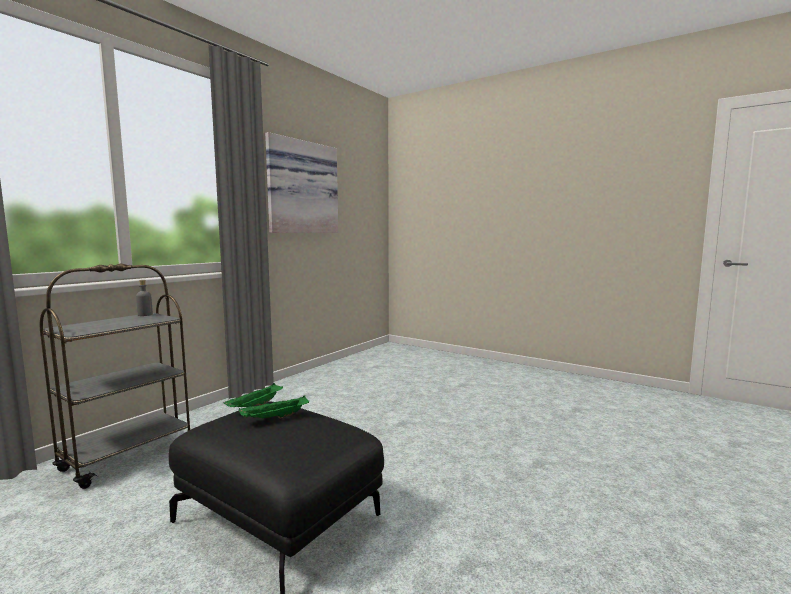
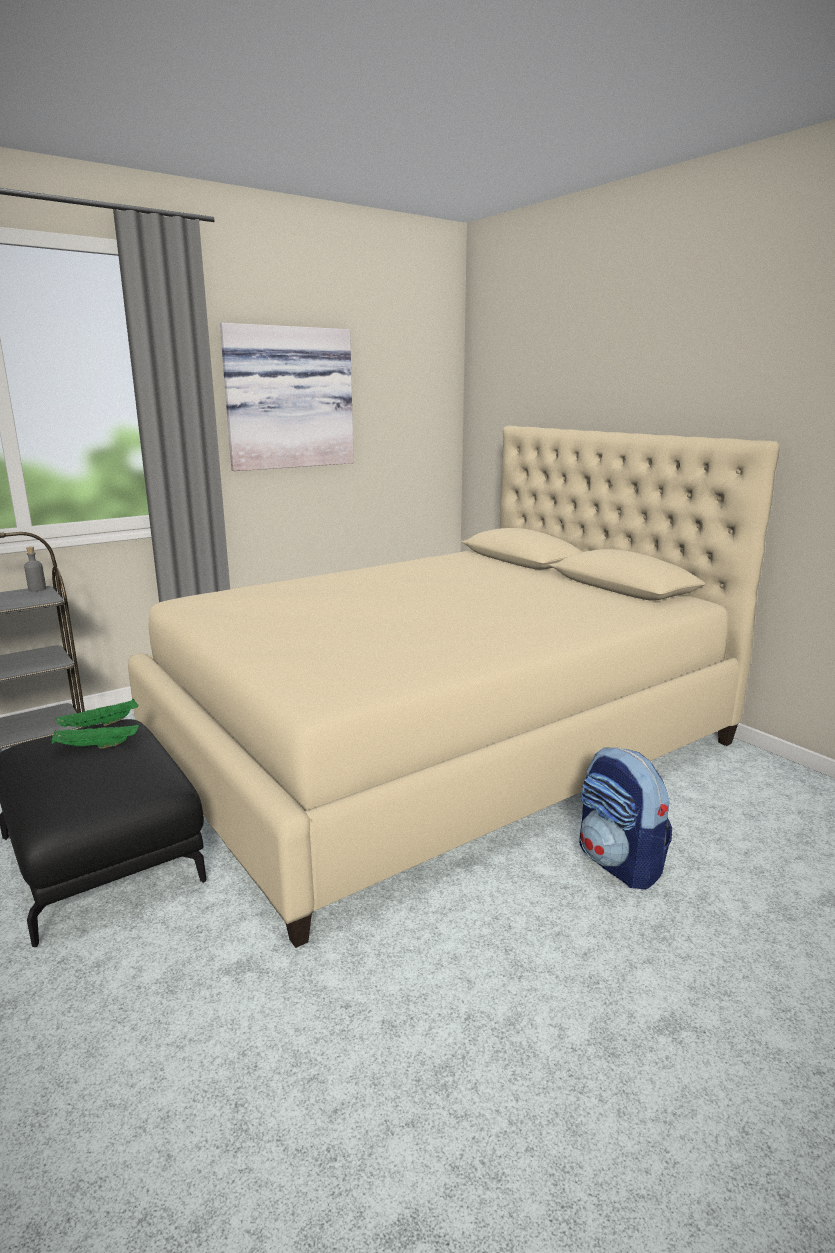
camera: 20 degrees right, 10 degrees up
none -> beige bed [128,426,780,948]
none -> backpack [579,747,672,890]

